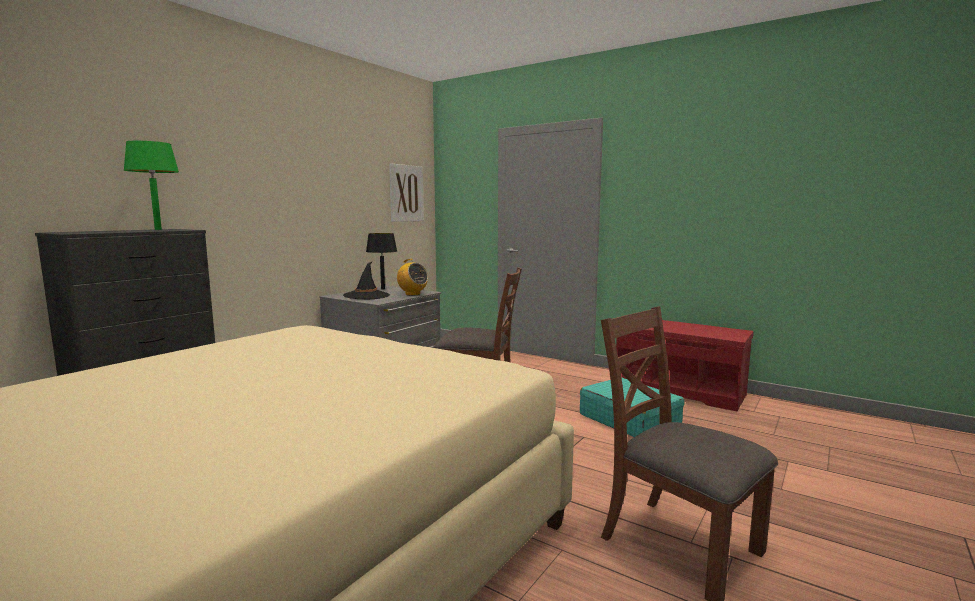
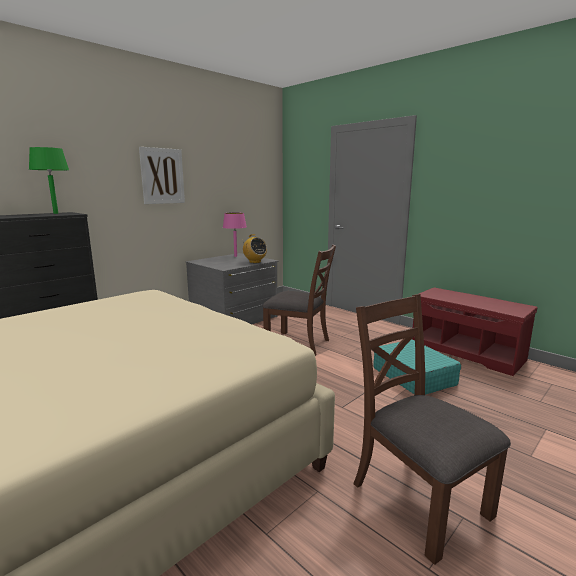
camera: 10 degrees right, 5 degrees up
black hat [343,261,390,299] -> none
black table lamp [366,233,397,290] -> pink table lamp [223,213,247,257]
picture [389,163,424,222] -> picture moved to [139,147,185,204]

